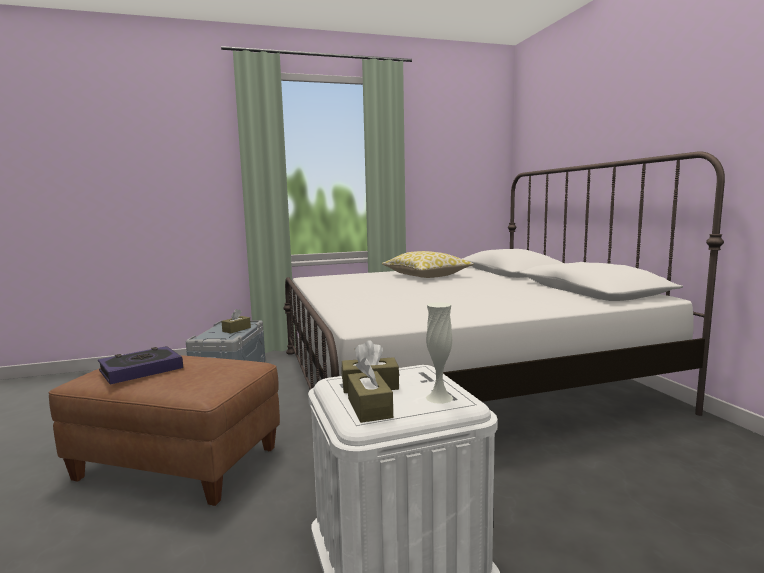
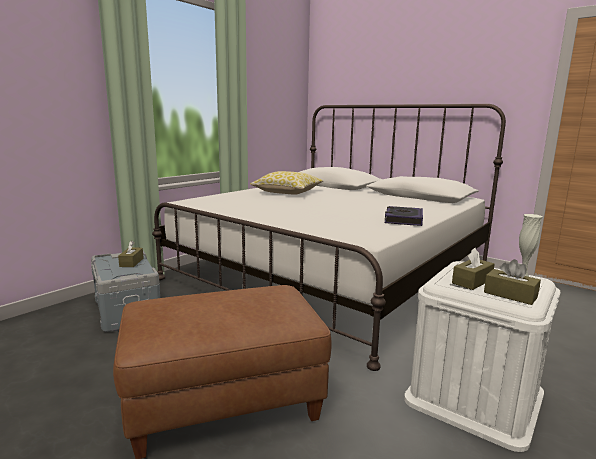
camera: 35 degrees left, 5 degrees up
book [98,346,183,384] -> book moved to [385,206,423,226]

